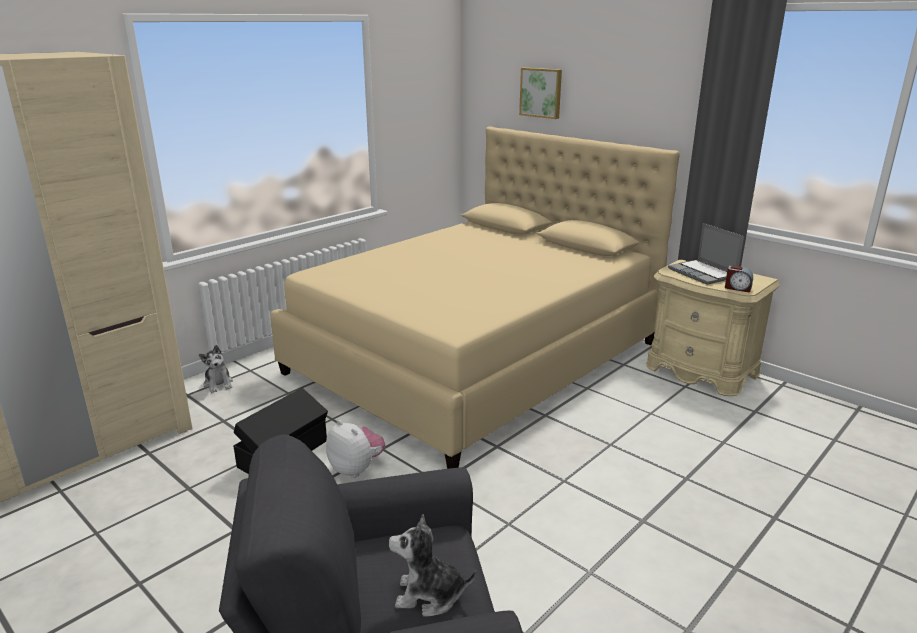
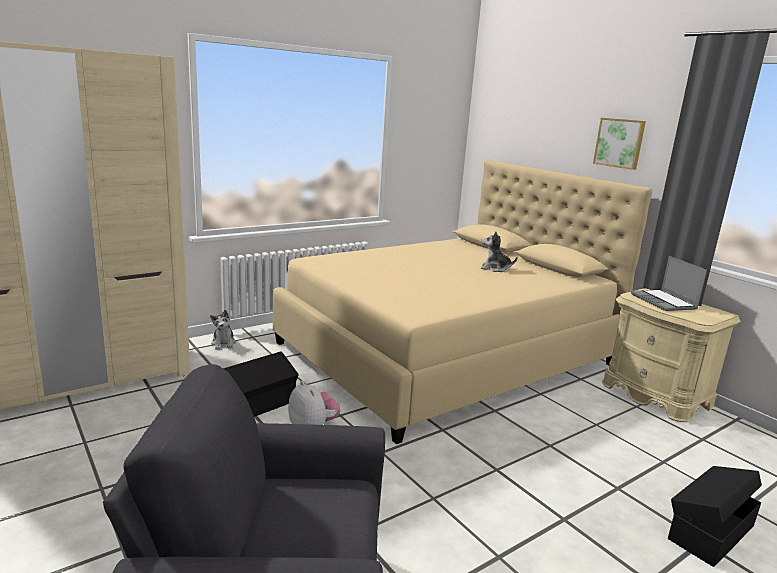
camera: 10 degrees right, 5 degrees down
plush toy [389,514,476,617] -> plush toy moved to [481,231,518,272]
picture [519,68,562,119] -> picture moved to [593,118,646,170]
alarm clock [725,265,753,293] -> none
none -> black storage box [668,466,762,567]

